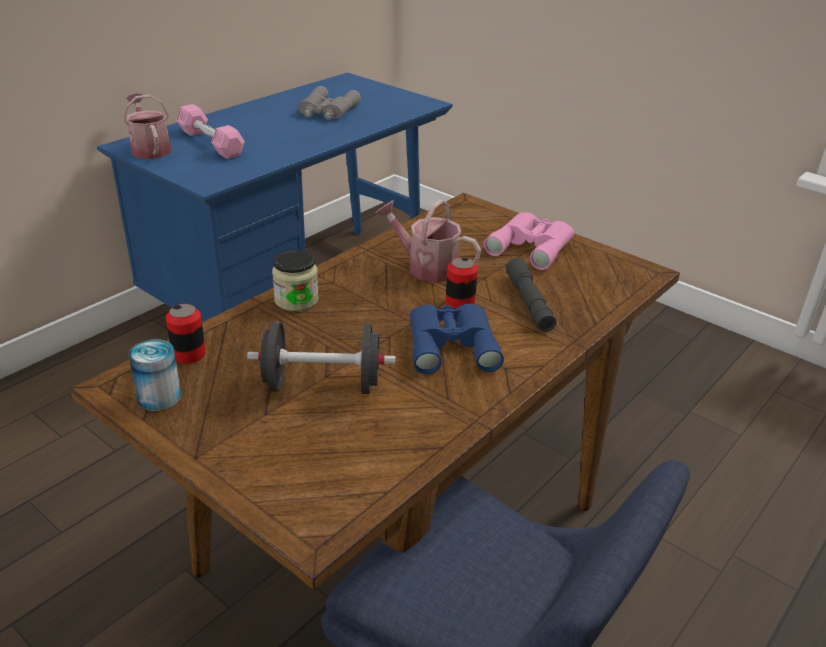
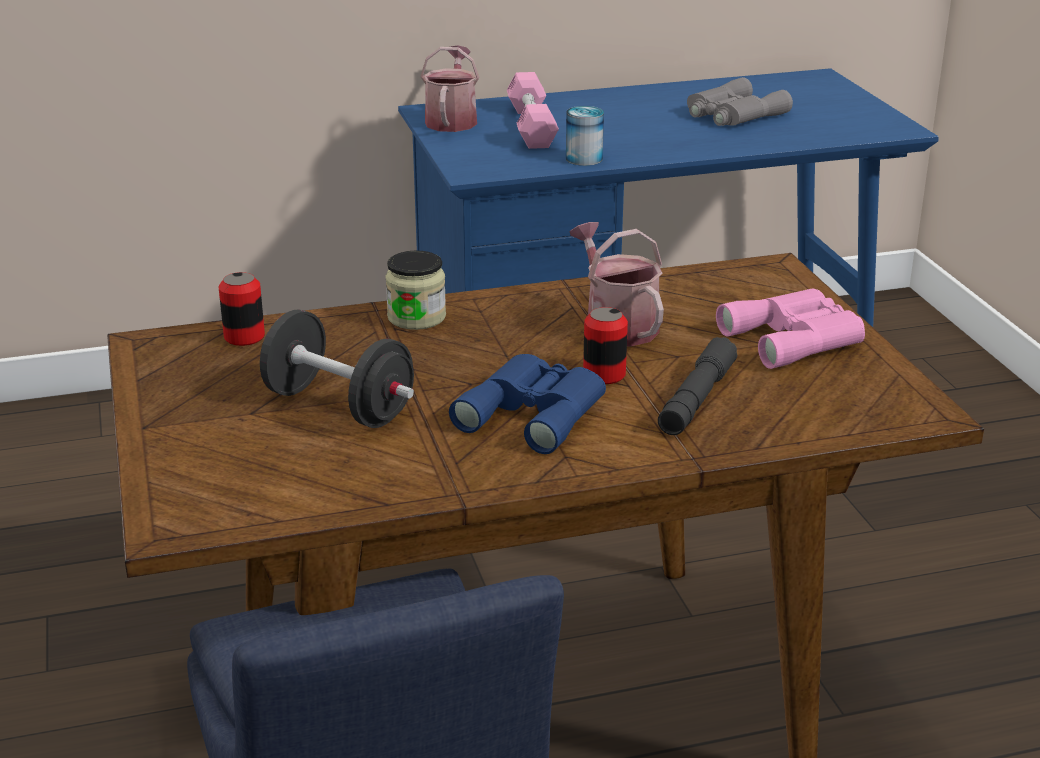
camera: 35 degrees right, 5 degrees down
can [128,339,181,411] -> can moved to [566,106,604,166]

